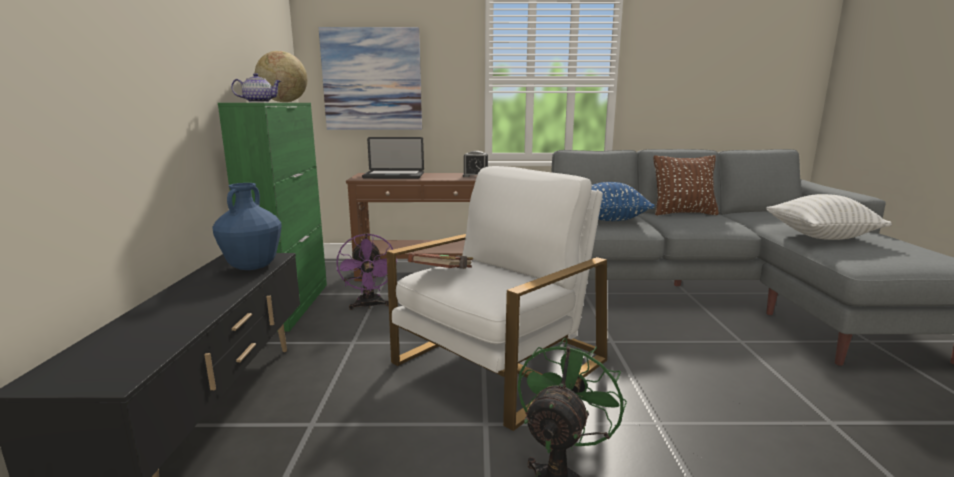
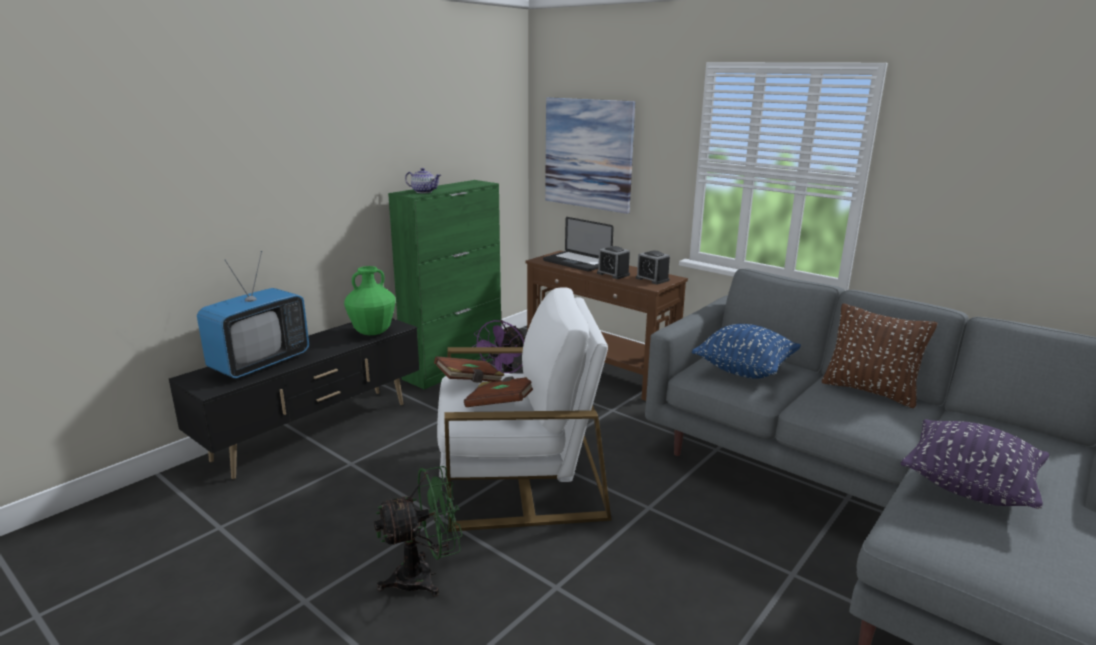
camera: 40 degrees right, 5 degrees up
blue vase [212,183,282,270] -> green vase [344,266,395,335]
globe [255,51,308,102] -> none
white pillow [766,194,892,240] -> purple pillow [901,419,1049,509]
none -> television [197,251,309,378]
none -> brown book [464,376,533,407]
none -> alarm clock [597,246,630,279]

